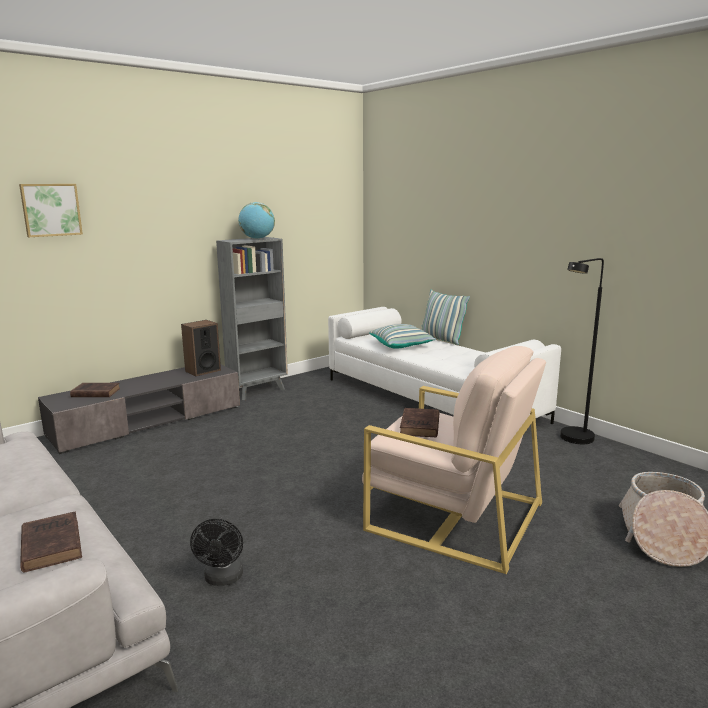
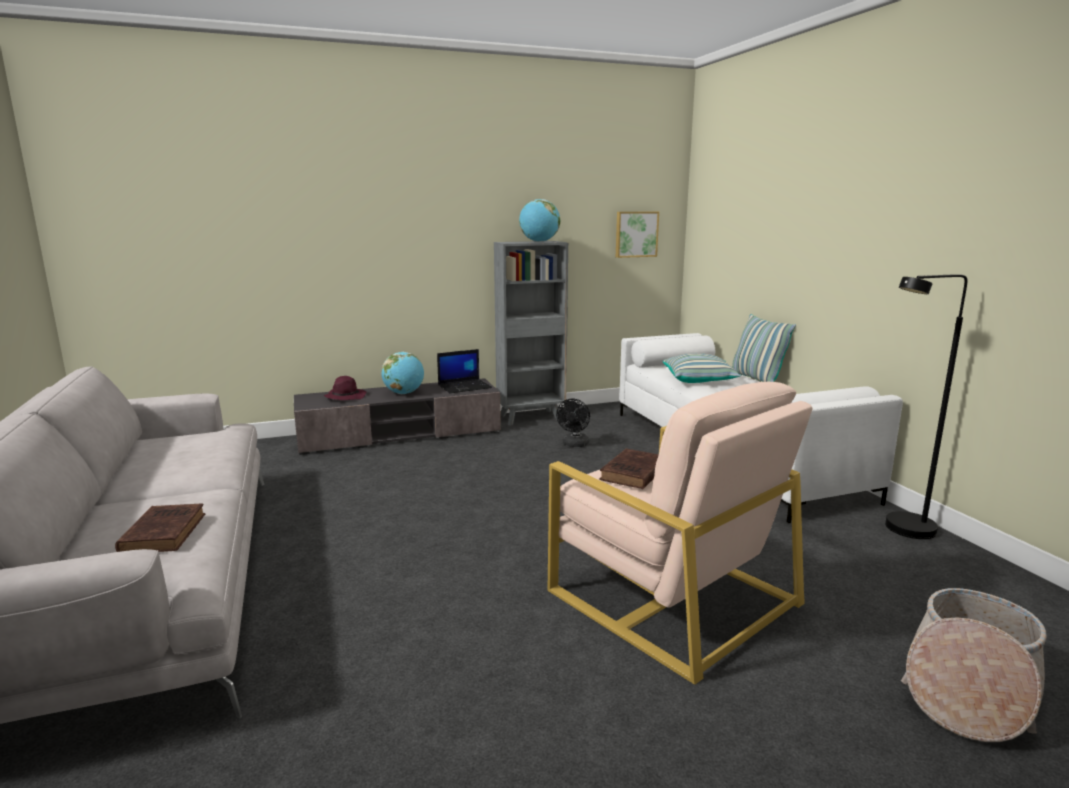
camera: 20 degrees right, 0 degrees up
picture [19,184,83,237] -> picture moved to [616,212,659,258]
brown book [70,383,120,397] -> purple hat [324,376,366,400]
speaker [181,320,221,376] -> laptop [437,349,492,394]
black fan [190,518,243,586] -> black fan moved to [556,399,590,447]
none -> globe [381,352,424,394]

